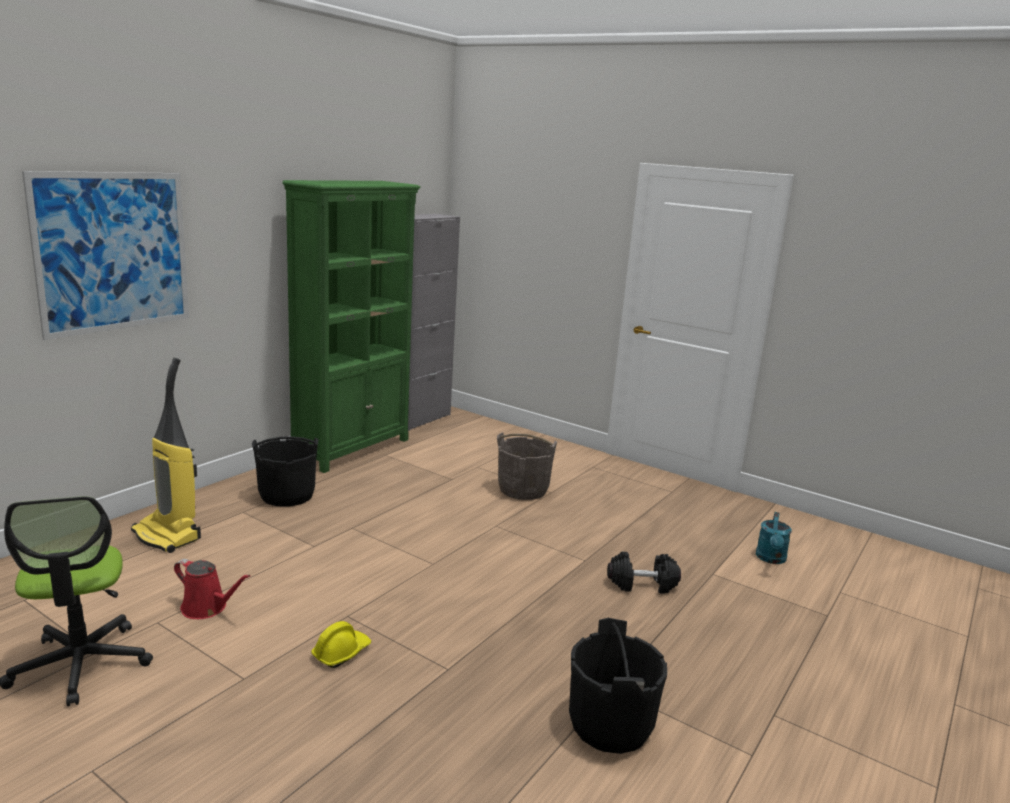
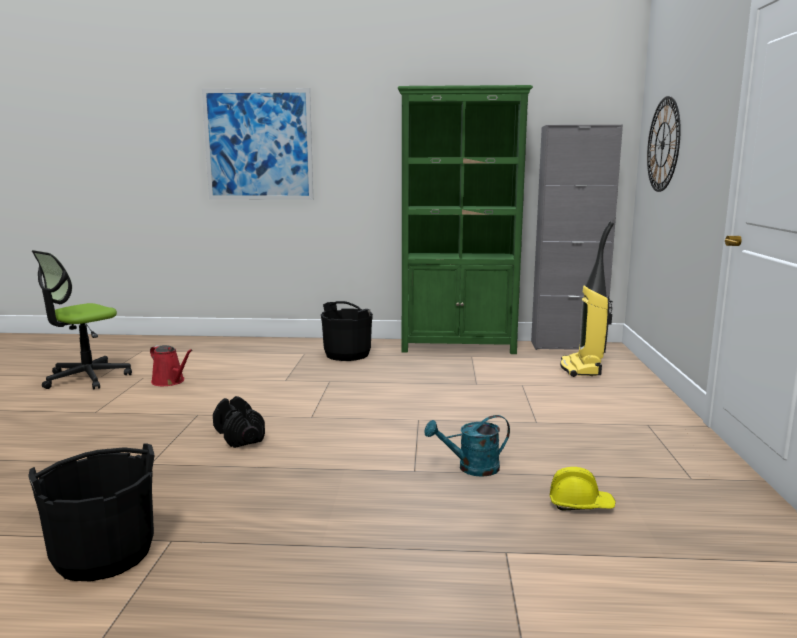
camera: 60 degrees right, 5 degrees down
vacuum cleaner [131,358,201,553] -> vacuum cleaner moved to [560,221,614,377]
red watering can [174,559,250,619] -> red watering can turned 45 degrees counterclockwise [150,345,193,386]
yellow hard hat [311,621,371,668] -> yellow hard hat moved to [550,467,615,510]
grey bucket [497,433,557,500] -> none
black dumbbell [607,551,681,594] -> black dumbbell moved to [213,396,265,448]
turquoise watering can [756,512,792,564] -> turquoise watering can moved to [425,415,510,477]
none -> wall clock [647,96,681,192]

